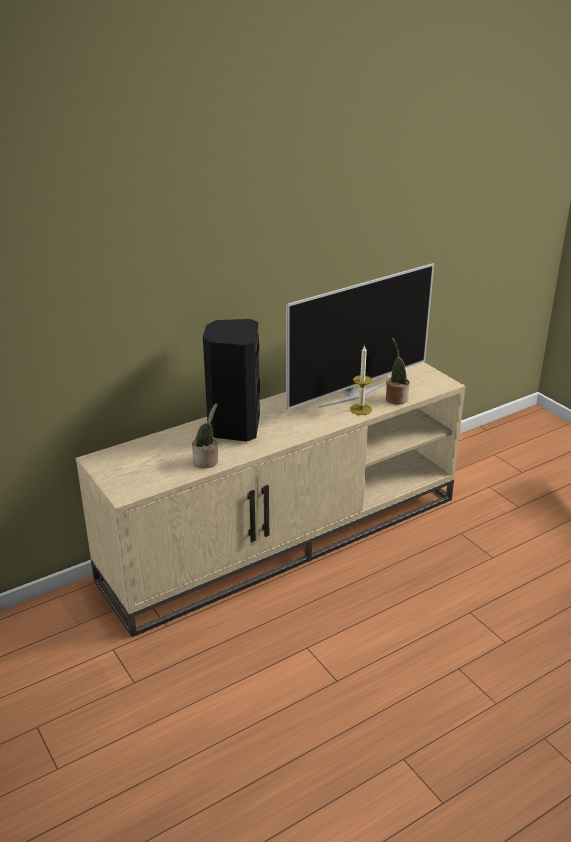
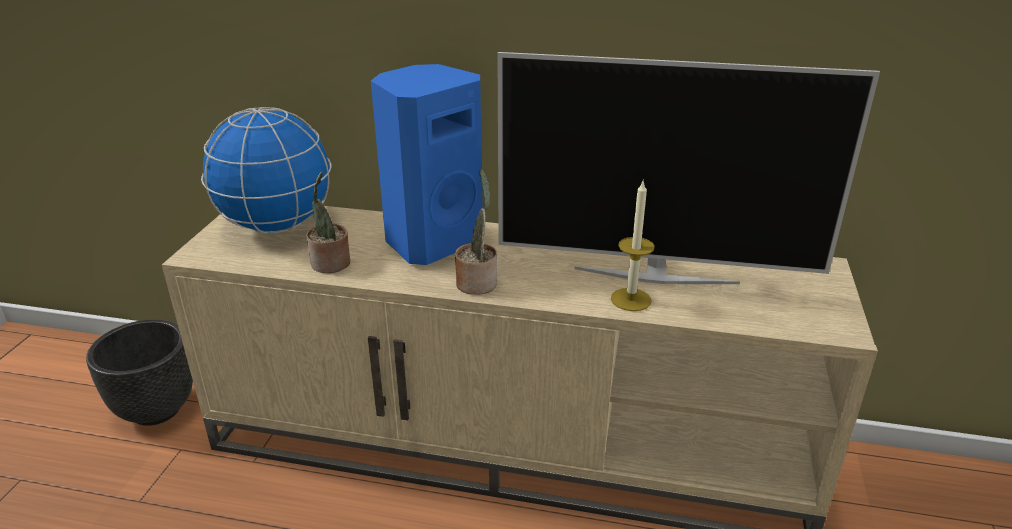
camera: 45 degrees right, 0 degrees up
black speaker [203,319,260,441] -> blue speaker [371,64,483,265]
potted plant [386,337,410,405] -> potted plant moved to [455,169,497,295]
none -> black planter [86,319,193,426]
none -> globe [201,107,332,234]

